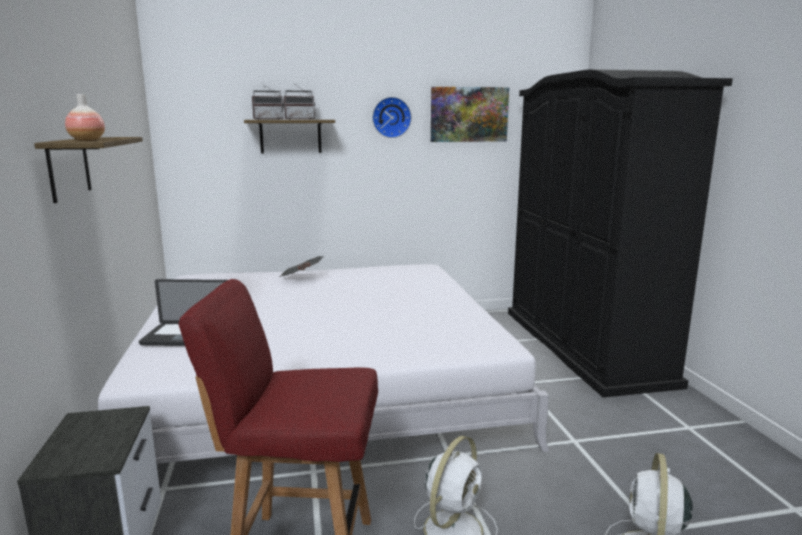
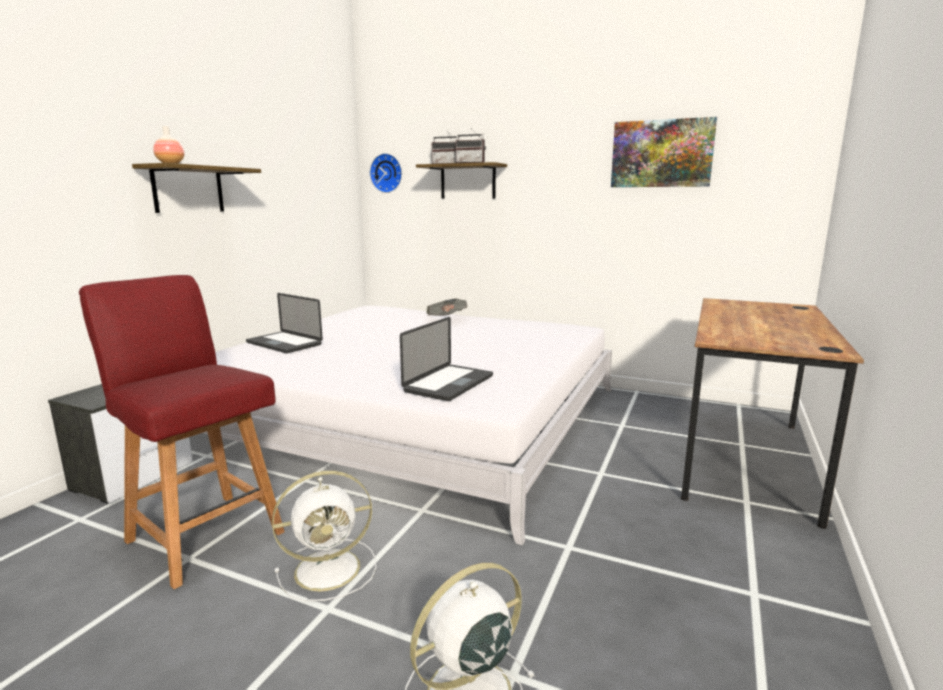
camera: 35 degrees right, 0 degrees up
wall clock [372,97,412,138] -> wall clock moved to [370,153,402,193]
black wardrobe [508,69,733,398] -> brown desk [681,298,864,529]
none -> laptop [400,317,493,401]

